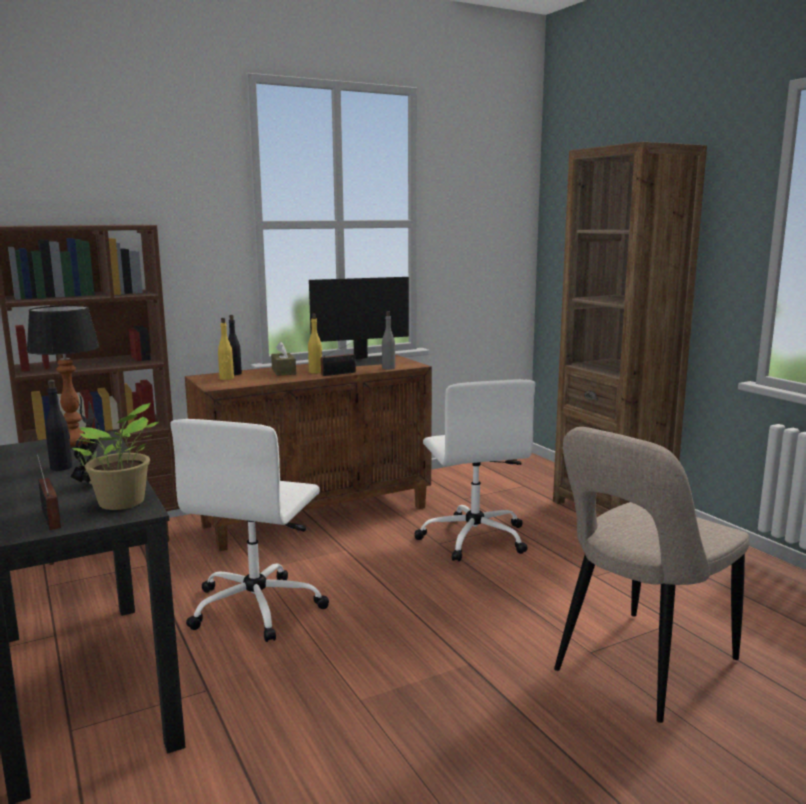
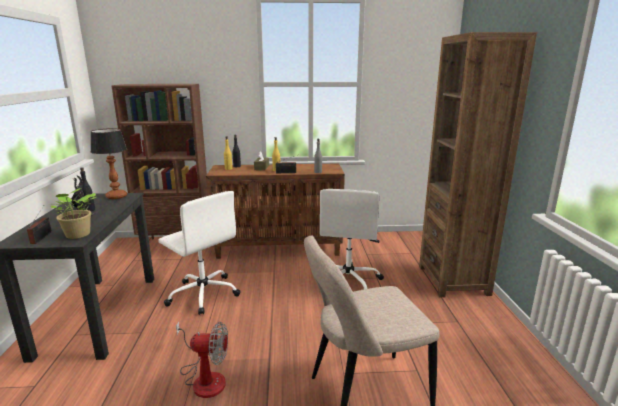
camera: 25 degrees right, 5 degrees up
white office chair [171,419,329,642] -> white office chair turned 90 degrees counterclockwise [158,191,241,315]
monitor [309,277,409,366] -> none
none -> fan [176,321,228,398]

